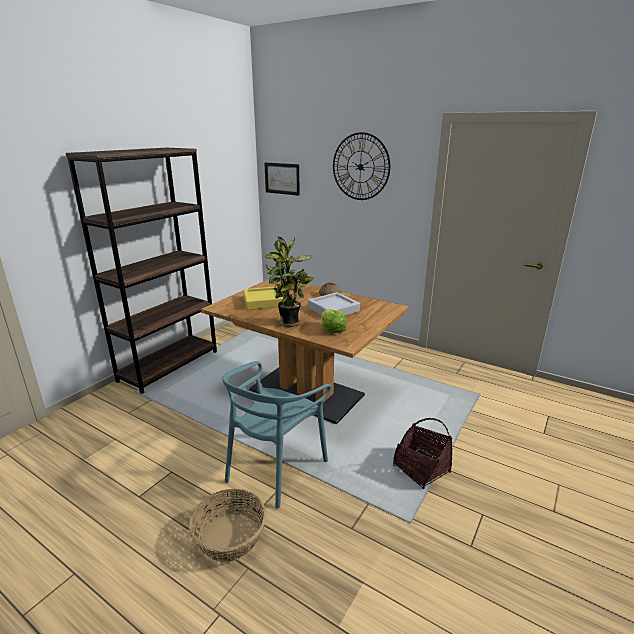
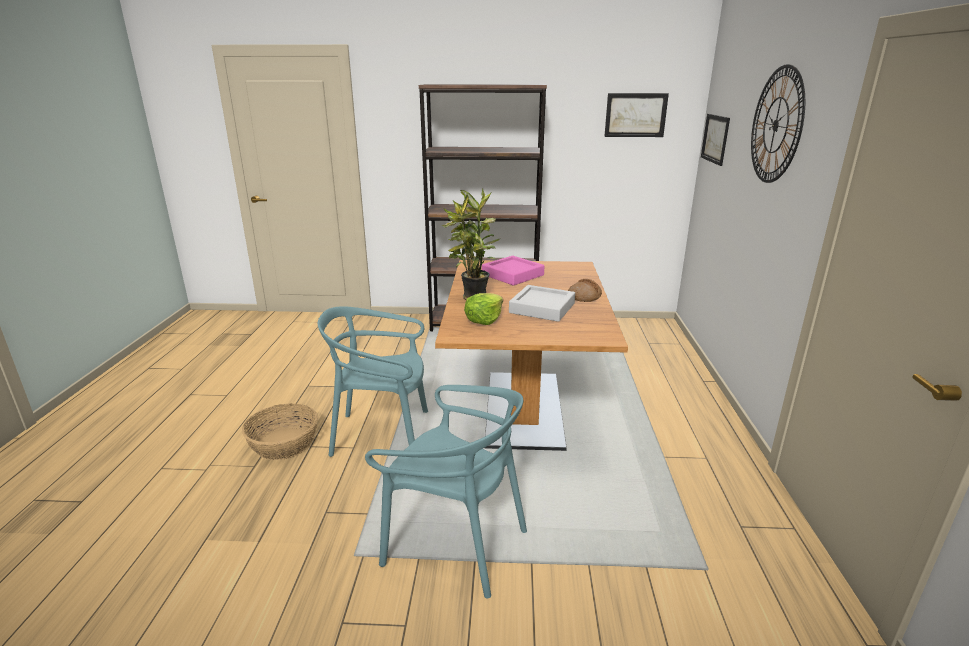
camera: 60 degrees right, 0 degrees up
yellow tray [243,286,283,310] -> pink tray [482,256,544,285]
basket [393,418,453,489] -> turquoise chair [365,385,527,599]
none -> picture [604,93,669,137]

